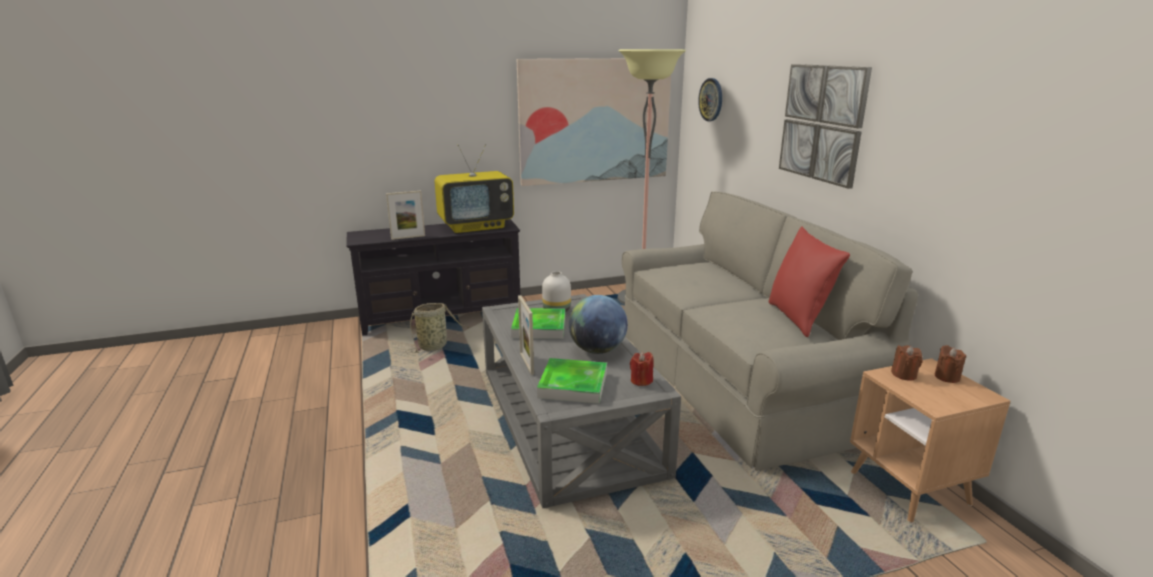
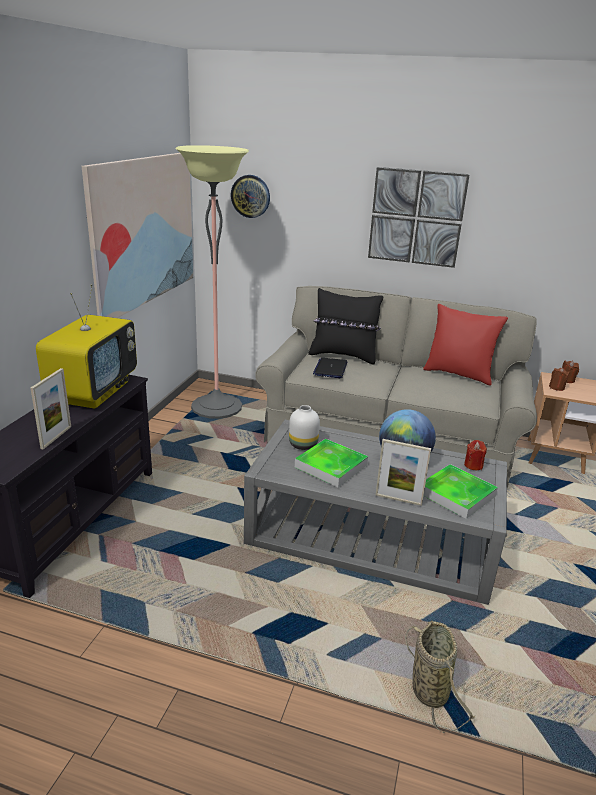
camera: 55 degrees left, 5 degrees up
basket [405,303,470,353] -> basket moved to [405,621,475,733]
none -> black pillow [308,288,383,365]
none -> laptop [313,358,347,378]

